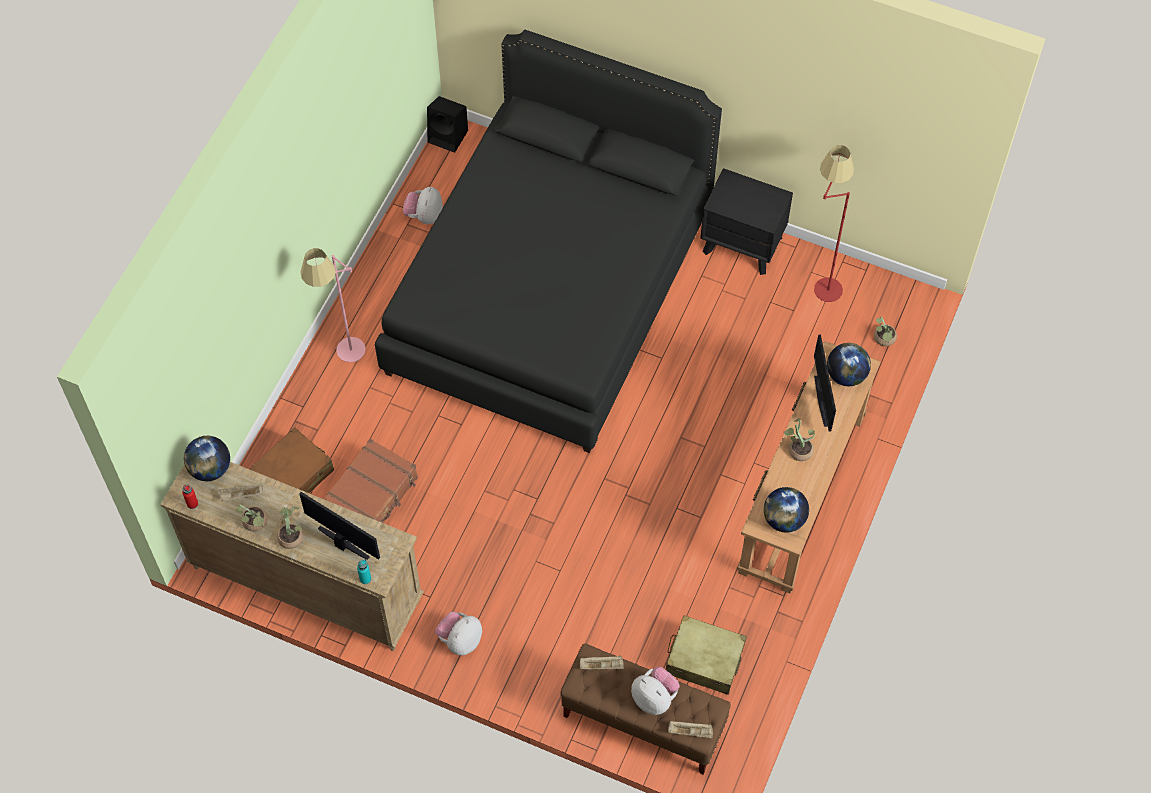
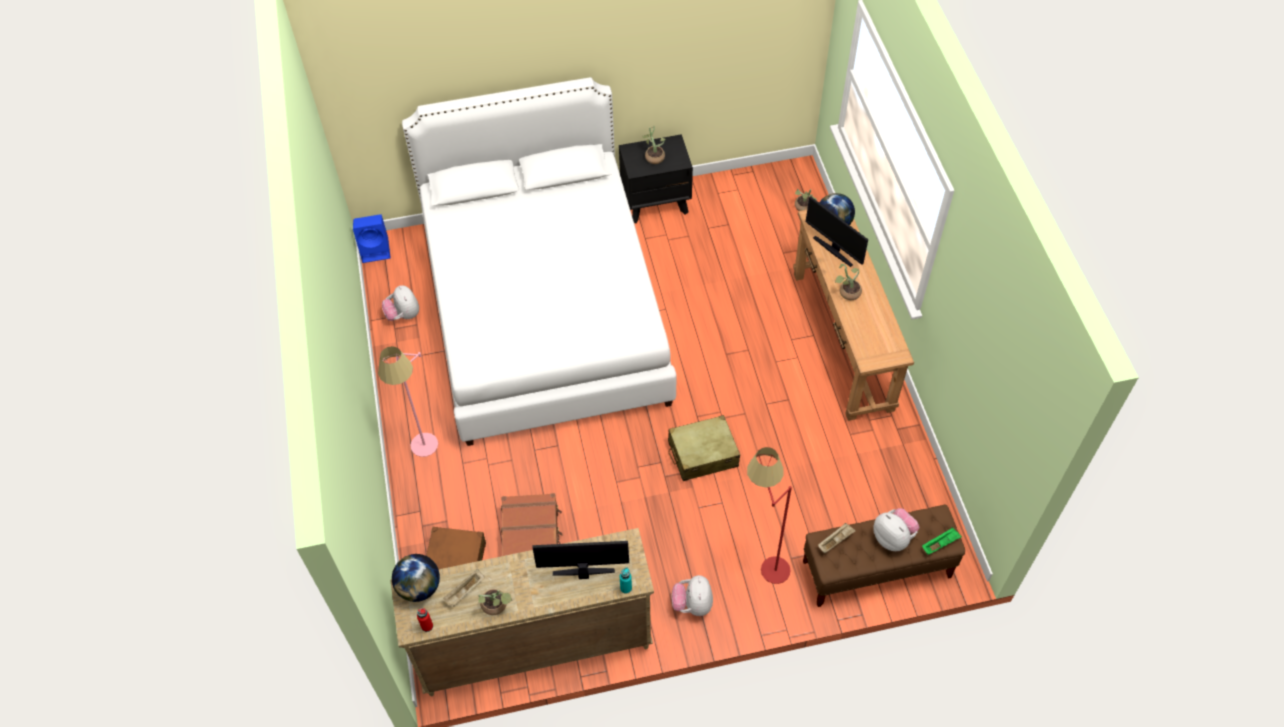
camera: 35 degrees left, 5 degrees down
potted plant [277,506,303,549] -> potted plant moved to [642,126,666,164]
black bed [375,30,722,453] -> white bed [402,77,677,446]
black speaker [427,96,468,153] -> blue speaker [353,214,391,263]
plush toy [631,667,680,715] -> plush toy turned 45 degrees clockwise [873,508,919,551]
beige suitcase [665,615,747,695] -> beige suitcase moved to [668,415,740,481]
beige tray [668,721,713,738] -> green tray [922,528,962,555]
globe [764,487,809,533] -> none
red floor lamp [814,145,854,302] -> red floor lamp moved to [747,447,792,584]

